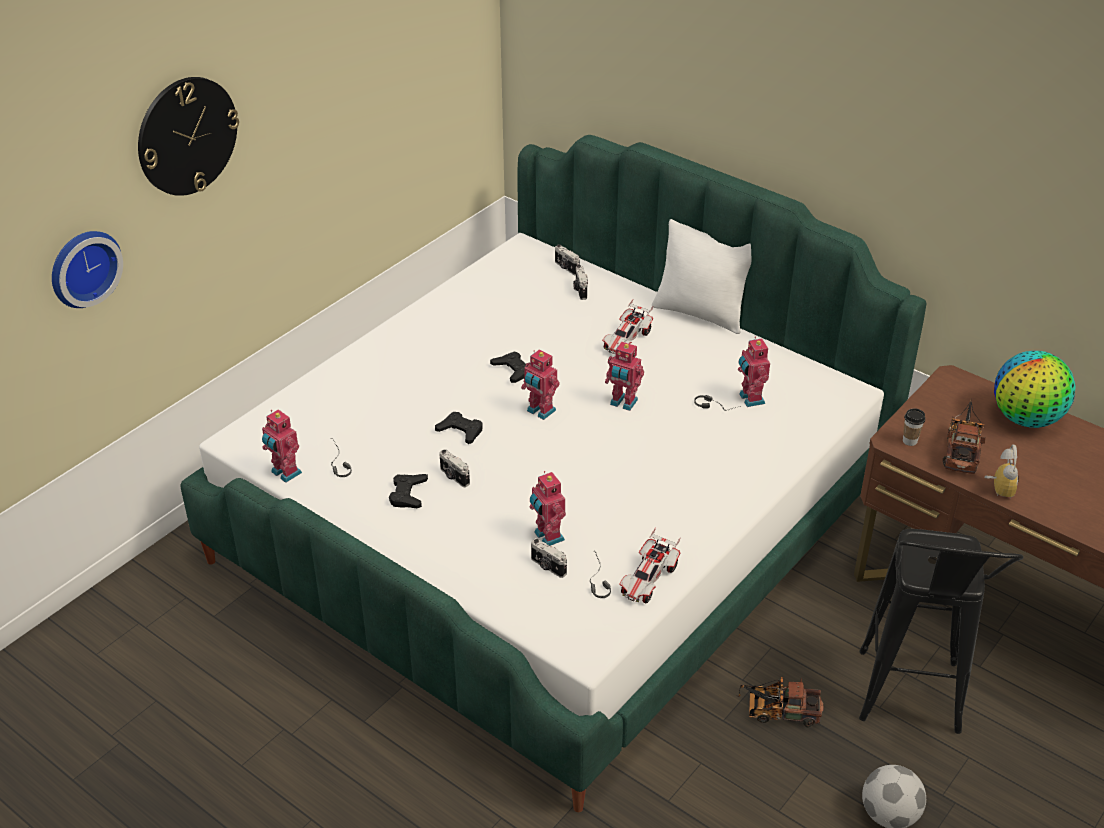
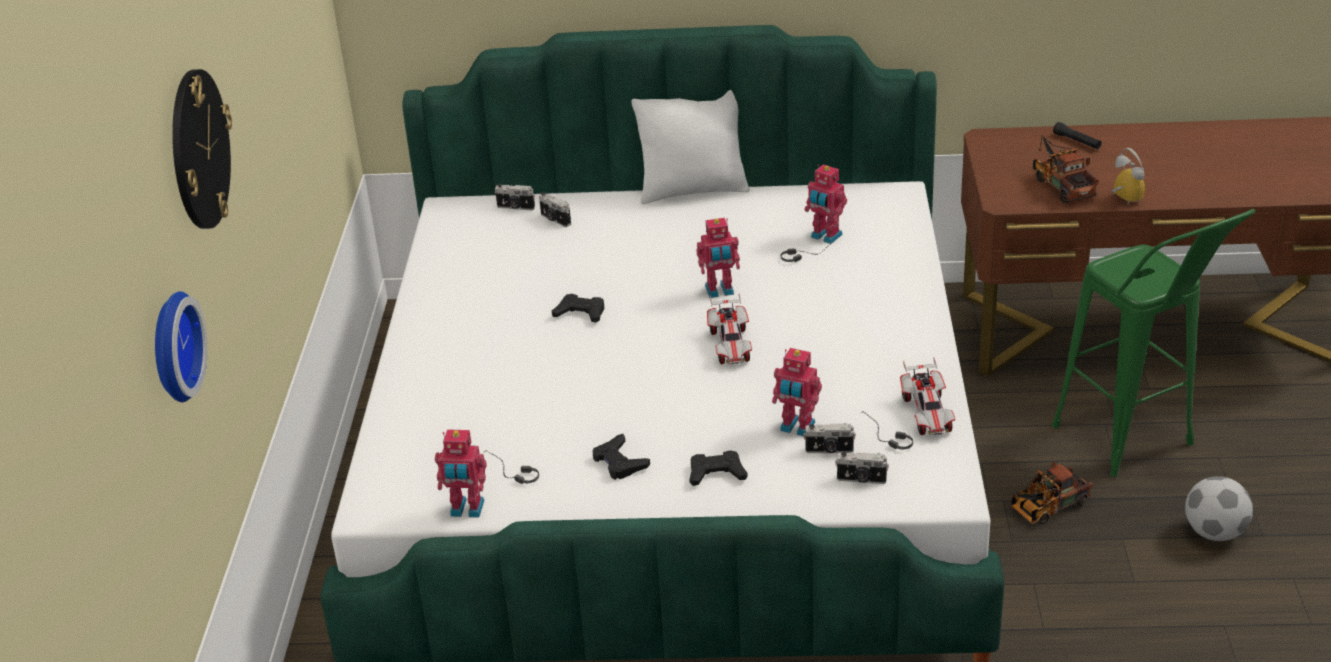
camera: 35 degrees left, 5 degrees down
black game controller [435,412,483,444] -> black game controller moved to [689,450,748,486]
camera [439,449,470,487] -> camera moved to [835,452,889,484]
toy robot [521,349,560,420] -> none
toy car [602,299,653,354] -> toy car moved to [707,293,752,364]
black stool [859,529,1023,734] -> green stool [1052,209,1255,477]
cup [903,408,925,446] -> none
globe [994,351,1076,428] -> black flashlight [1053,122,1101,149]

